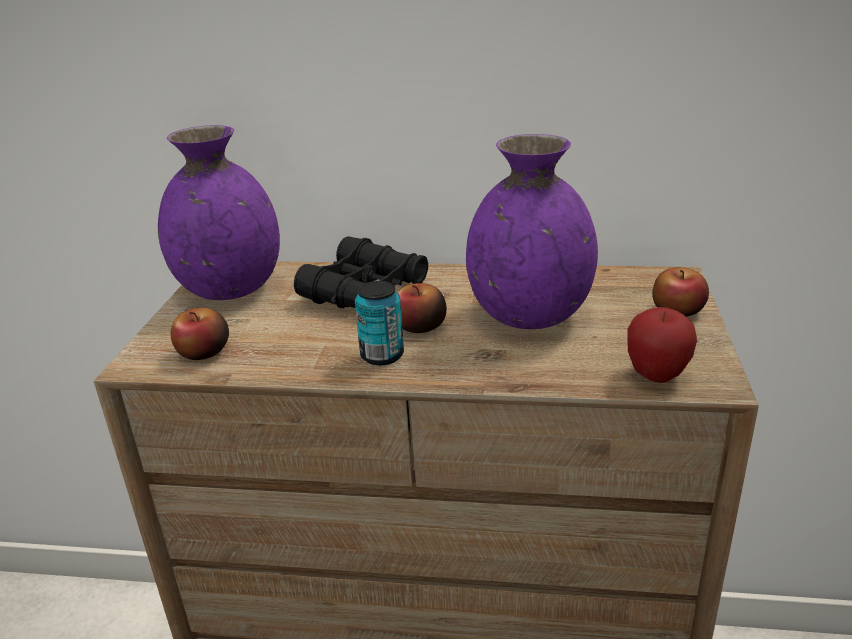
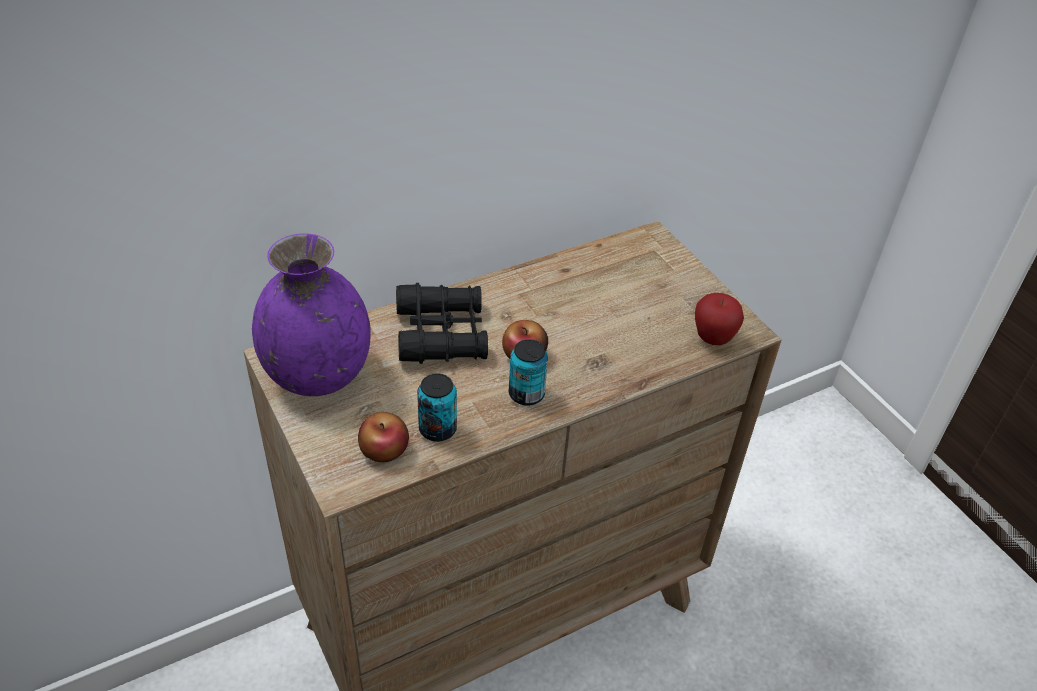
camera: 40 degrees left, 15 degrees up
purple vase [466,134,598,329] -> none
apple [653,267,709,317] -> none
none -> can [417,373,457,442]

